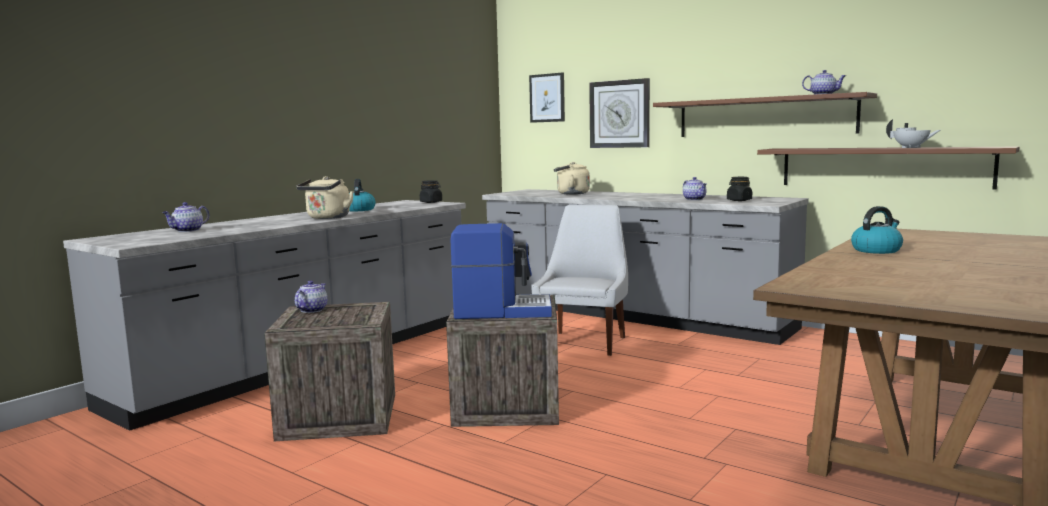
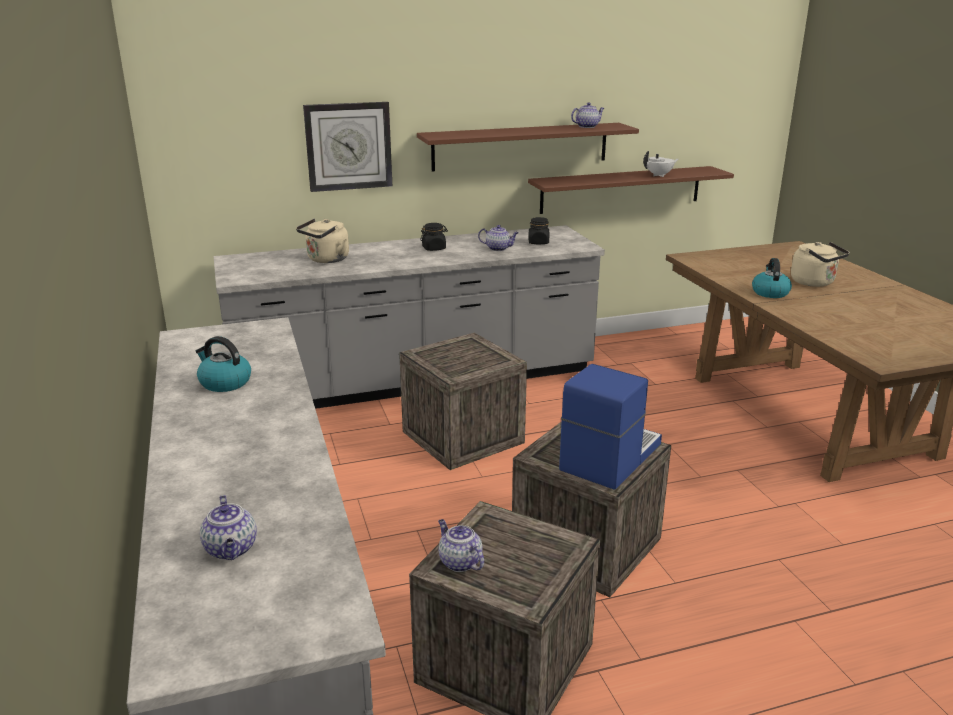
camera: 55 degrees left, 15 degrees up
beige kettle [296,176,354,219] -> beige kettle moved to [791,242,850,287]
black jar [420,180,442,203] -> black jar moved to [420,223,448,251]
picture [529,72,565,123] -> none
white chair [531,205,628,356] -> crate [399,333,527,470]

